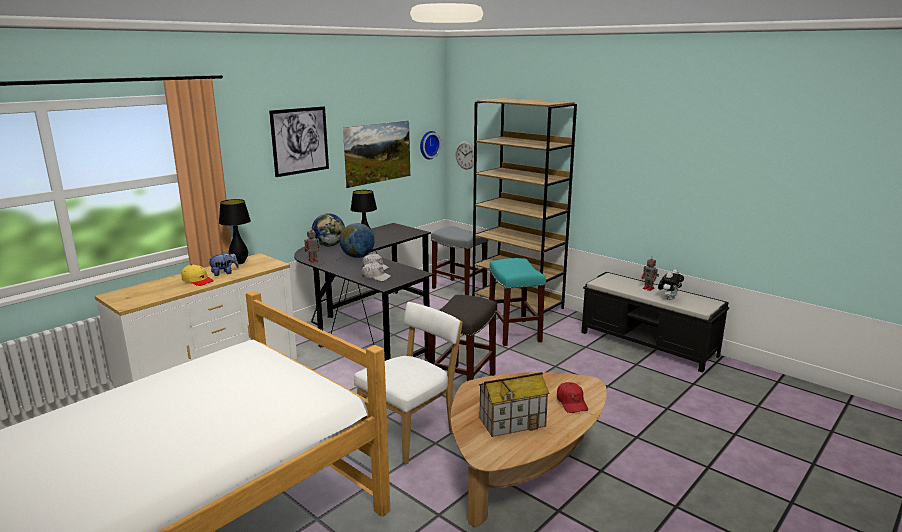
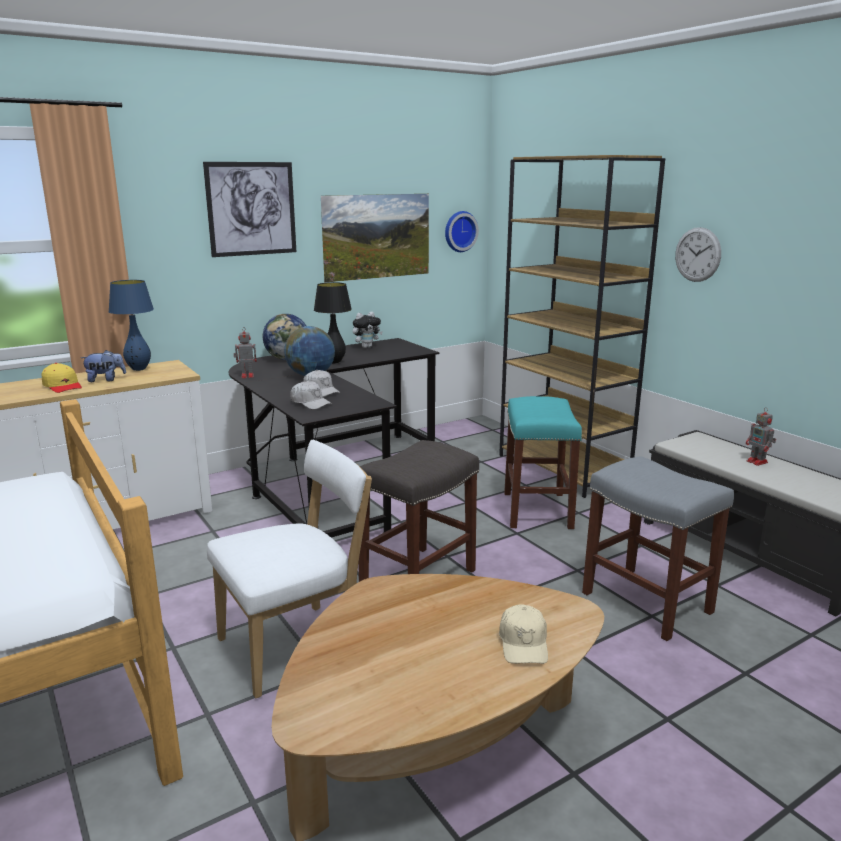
camera: 15 degrees right, 0 degrees up
black table lamp [219,199,251,264] -> blue table lamp [108,280,154,371]
grey stool [431,226,488,295] -> grey stool moved to [582,456,734,641]
wall clock [455,141,474,169] -> wall clock moved to [675,227,721,282]
toy house [479,372,549,437] -> none
red cap [557,382,588,413] -> beige cap [499,604,548,664]
plush toy [658,269,684,300] -> plush toy moved to [352,312,383,348]

